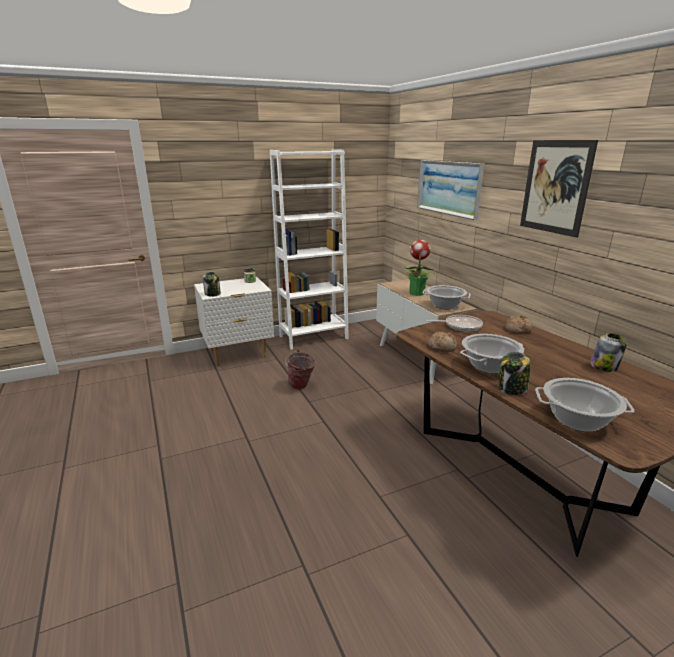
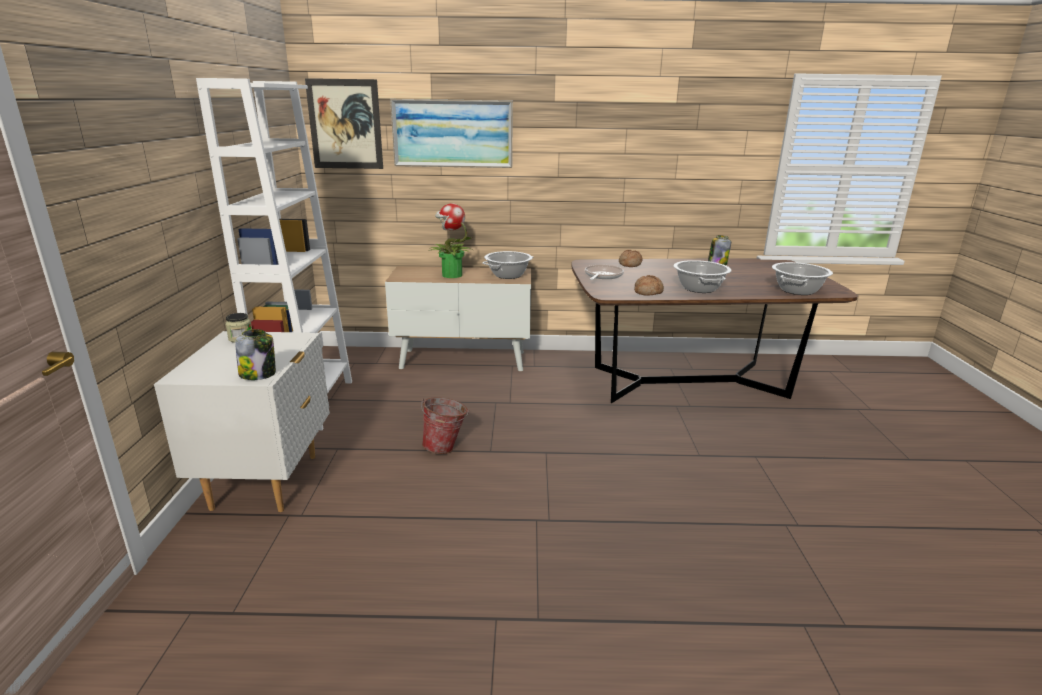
camera: 65 degrees left, 0 degrees up
jar [499,352,530,395] -> none
picture [520,140,598,237] -> picture moved to [305,78,383,169]

